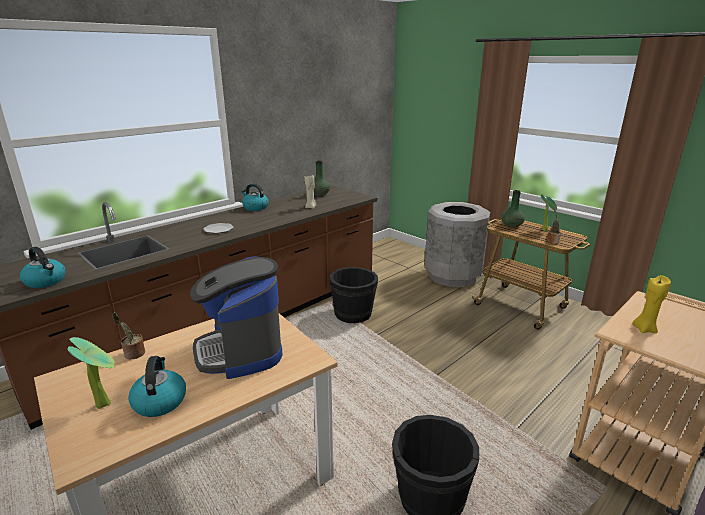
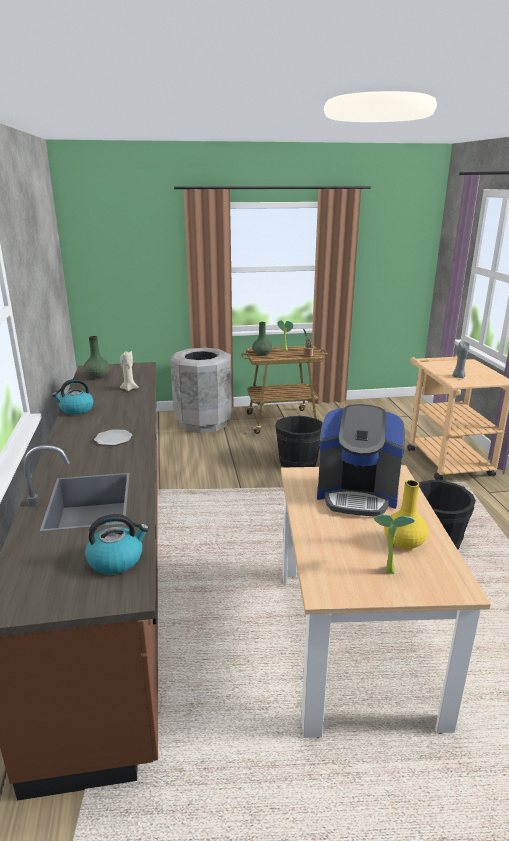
camera: 55 degrees left, 0 degrees up
potted plant [113,312,145,359] -> none
kettle [128,356,186,417] -> yellow vase [384,480,428,550]
black bucket [330,267,378,323] -> black bucket moved to [275,416,323,467]
yellow candle [632,275,671,333] -> grey candle [452,341,470,378]

